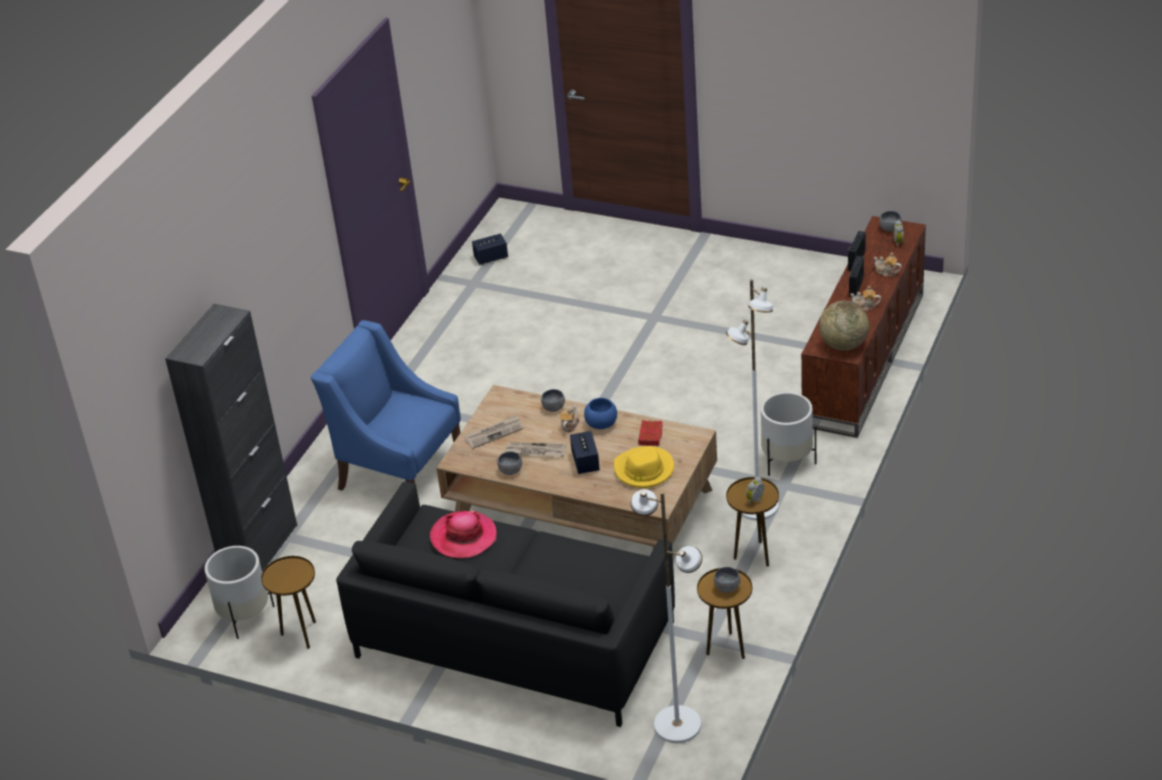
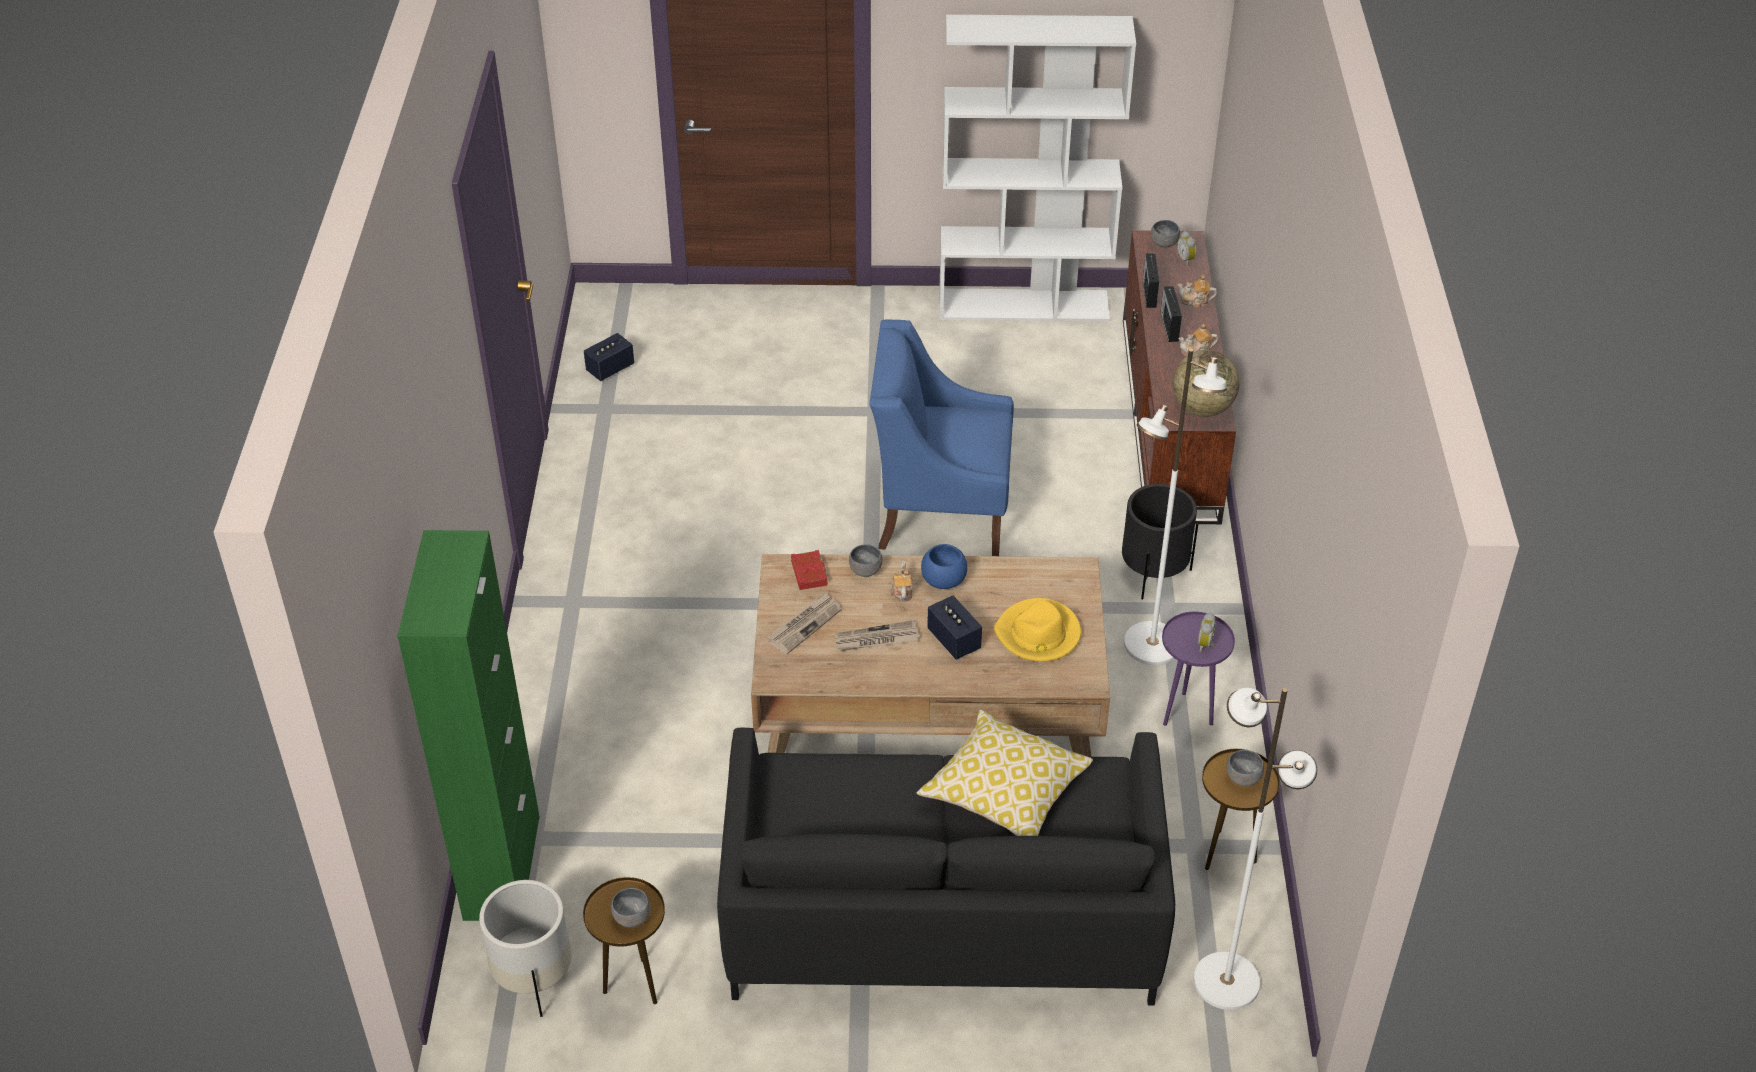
camera: 25 degrees left, 5 degrees up
black cabinet [165,304,297,572] -> green cabinet [398,530,540,921]
blue armchair [311,320,461,491] -> blue armchair moved to [869,319,1014,556]
hat [430,510,497,558] -> none
grey bowl [497,451,522,475] -> grey bowl moved to [611,888,651,927]
red book [638,420,663,446] -> red book moved to [791,550,828,590]
brown side table [726,477,779,567] -> purple side table [1162,612,1235,726]
white planter [761,392,816,476] -> black planter [1122,484,1198,600]
none -> pillow [917,710,1093,836]
none -> white bookcase [939,15,1136,322]

